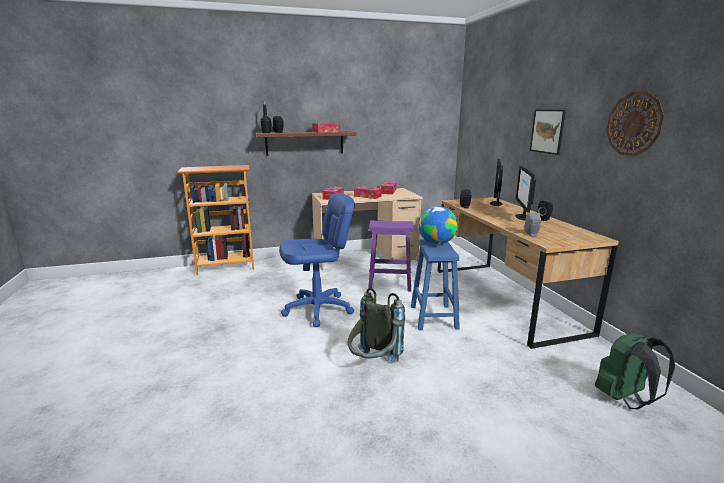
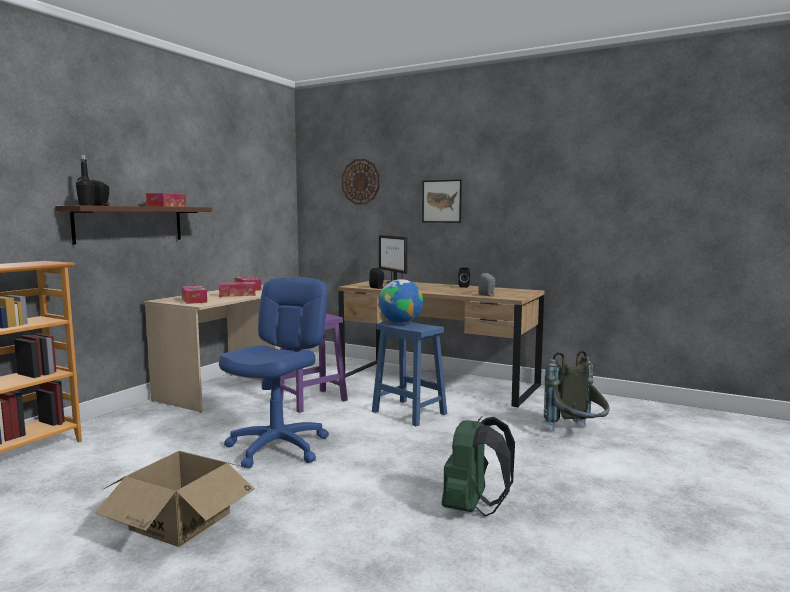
camera: 45 degrees left, 10 degrees down
grey backpack [347,288,405,363] -> grey backpack moved to [541,350,610,430]
monitor [516,166,536,220] -> none
green backpack [595,333,675,409] -> green backpack moved to [442,416,515,516]
wall clock [606,91,664,156] -> wall clock moved to [342,159,380,205]
none -> cardboard box [95,451,255,547]

